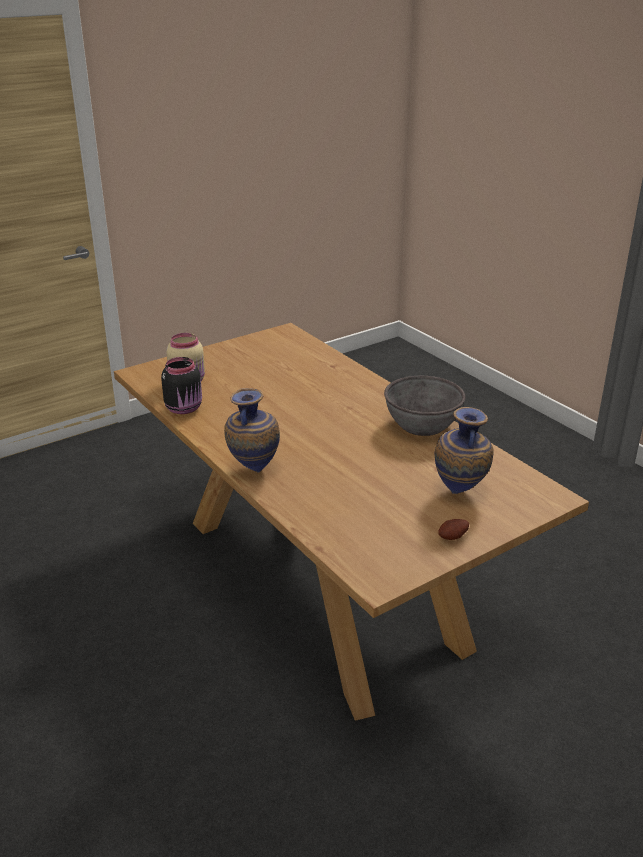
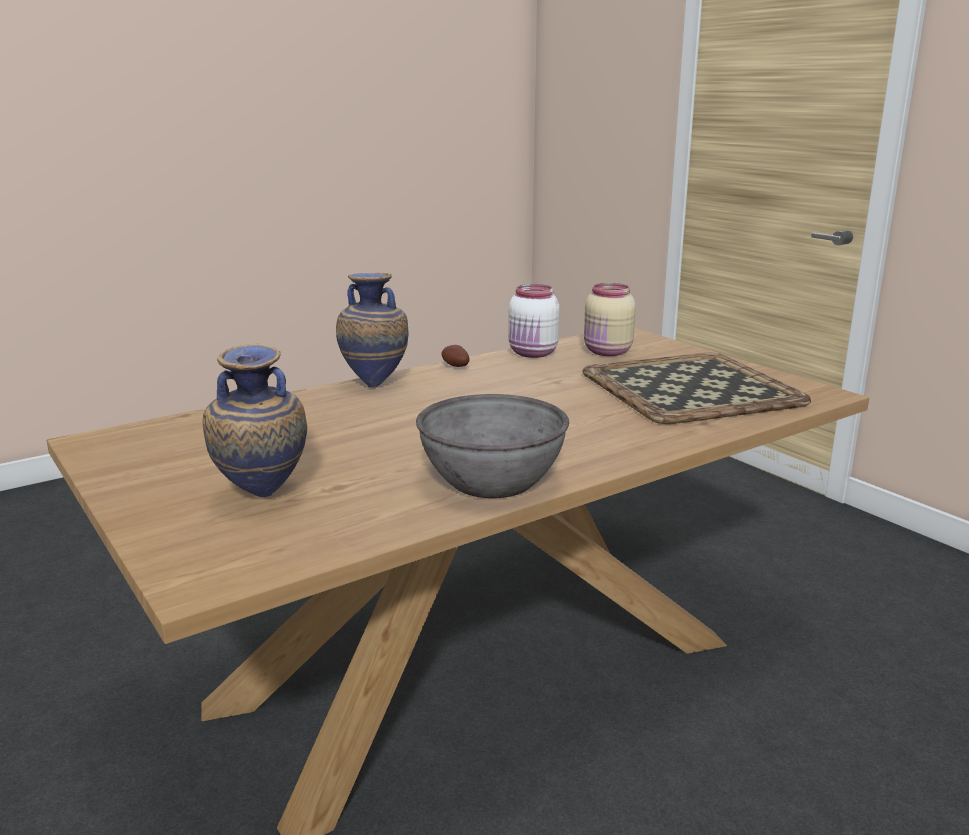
camera: 90 degrees right, 10 degrees down
black jar [161,357,202,414] -> white jar [509,284,559,358]
potato [438,519,469,540] -> potato moved to [442,345,469,367]
none -> tray [582,353,811,424]

